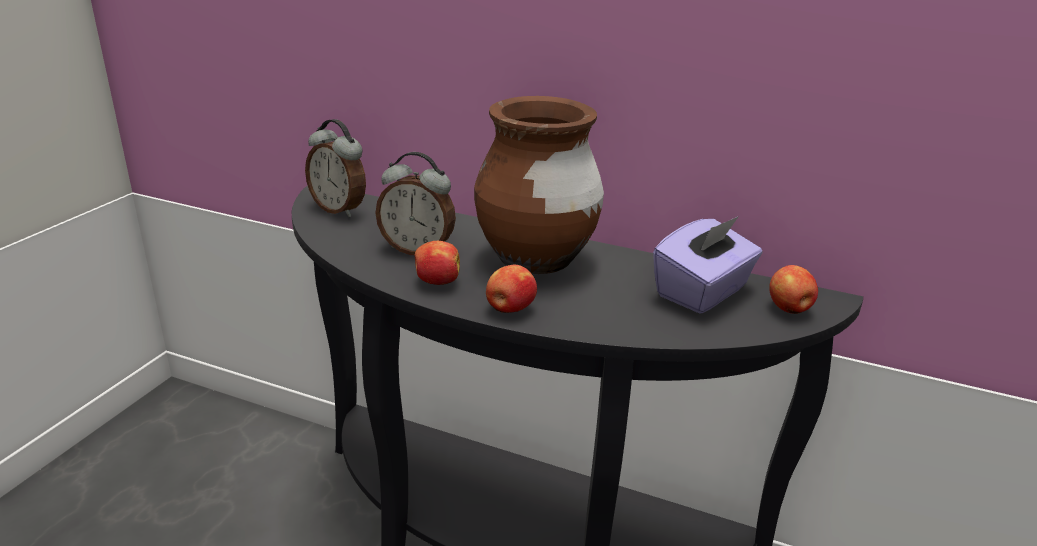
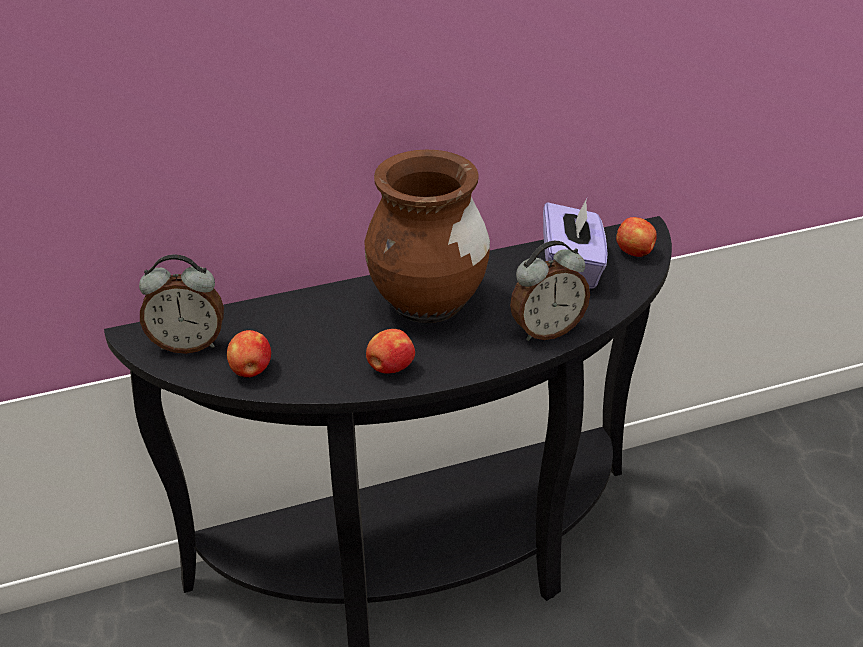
camera: 40 degrees left, 10 degrees up
alarm clock [375,152,456,255] -> alarm clock moved to [510,241,590,341]
apple [486,264,537,313] -> apple moved to [227,330,271,378]

